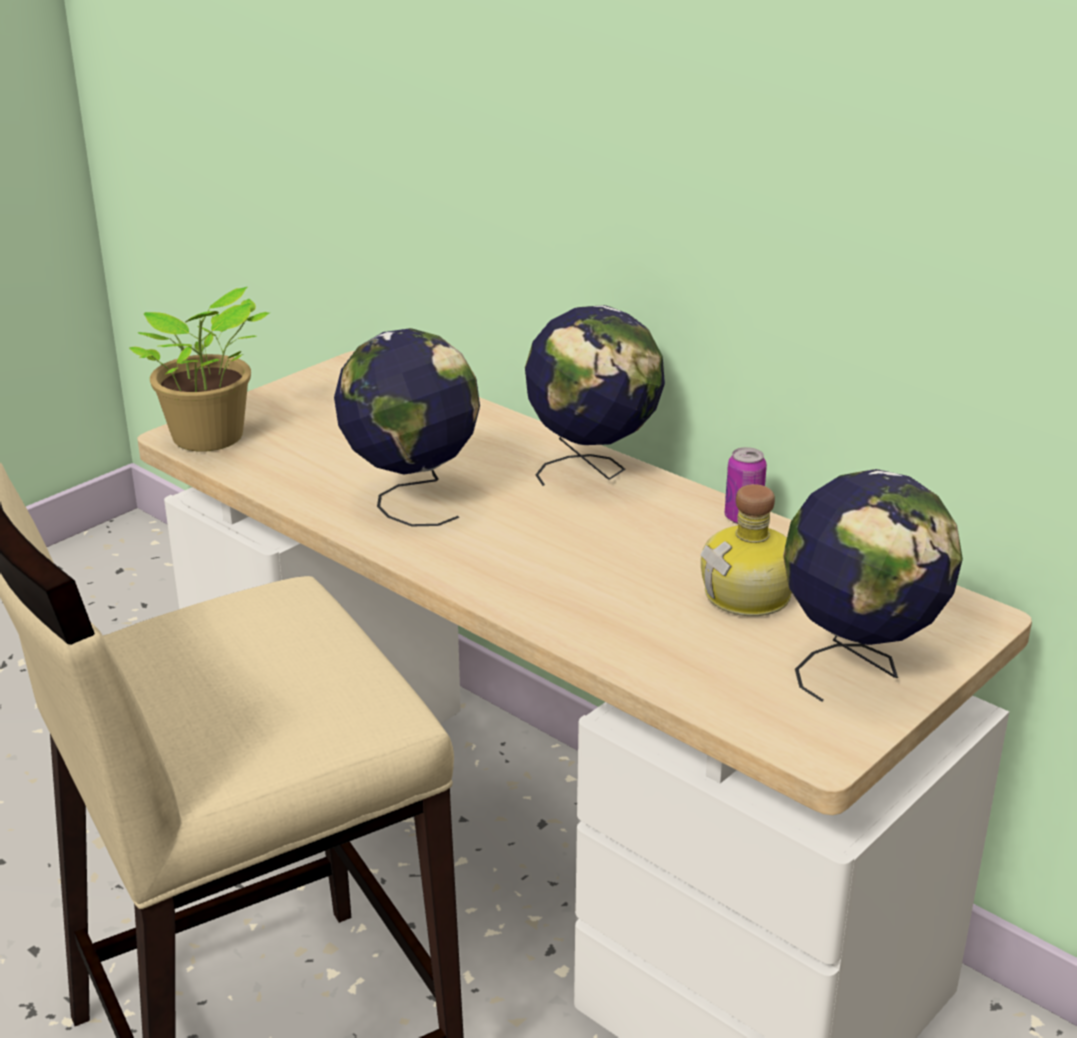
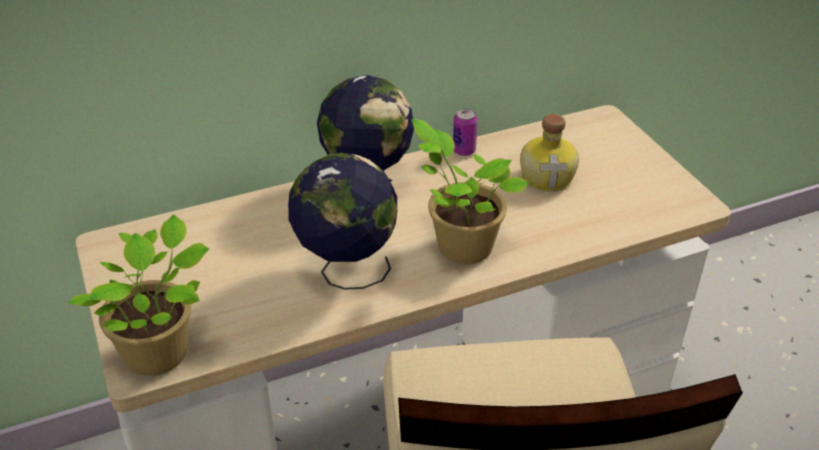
camera: 65 degrees left, 10 degrees up
globe [783,469,963,702] -> none
none -> potted plant [412,119,529,264]

